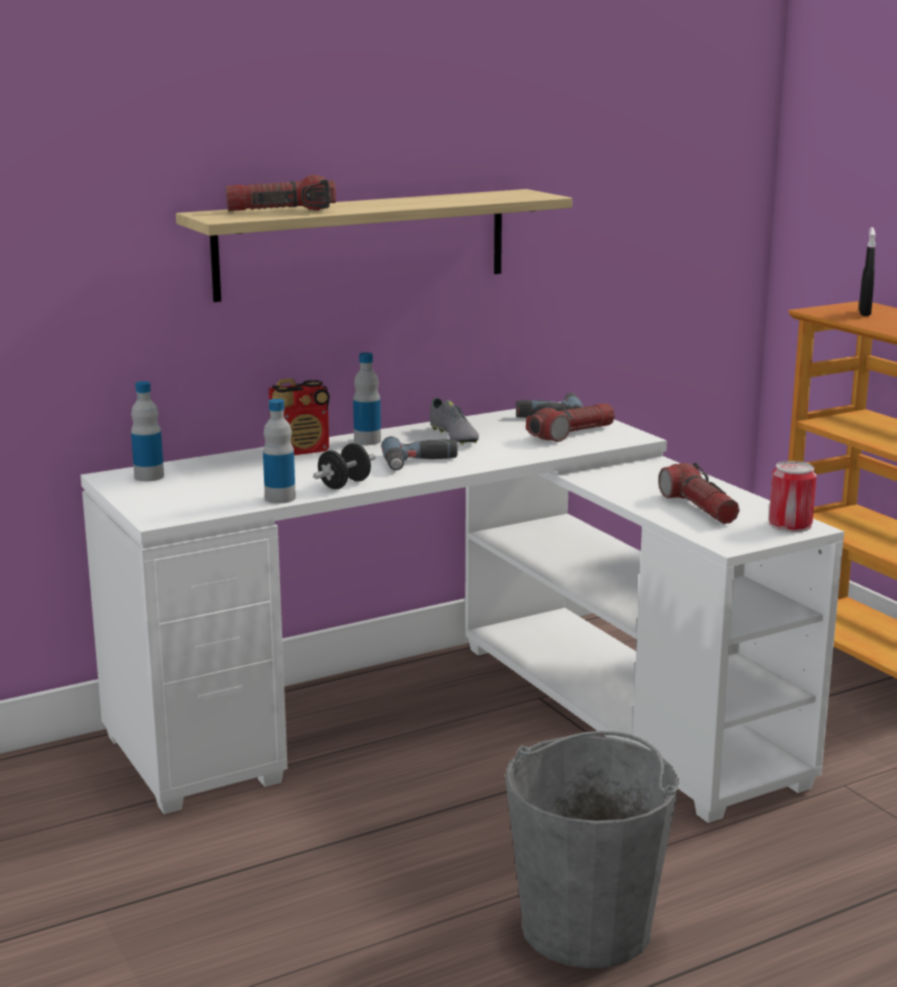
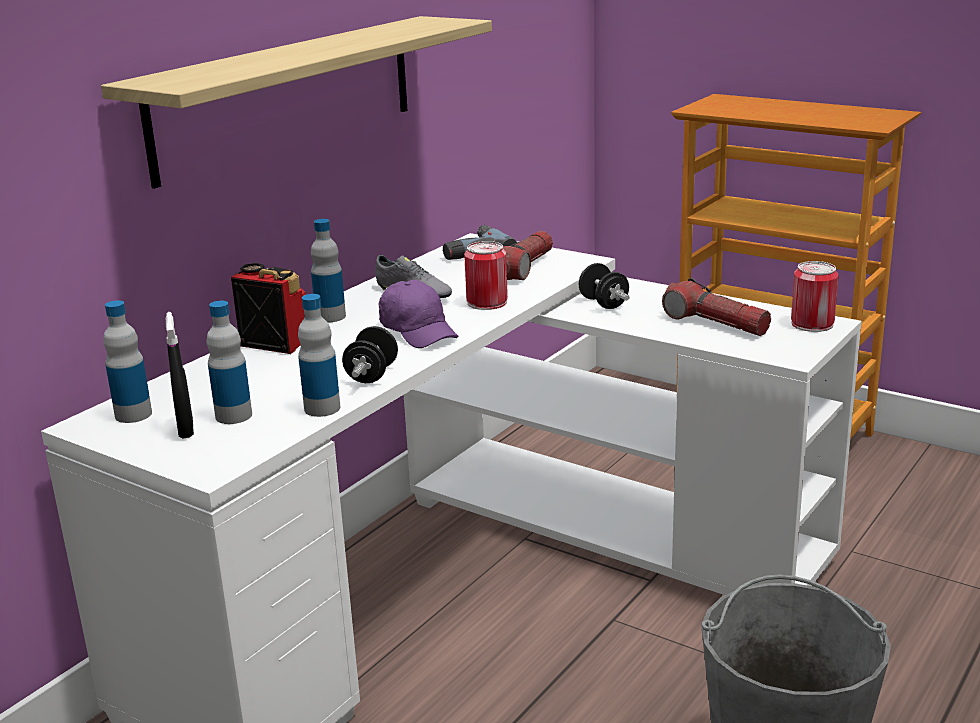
camera: 25 degrees left, 5 degrees up
flashlight [226,175,336,211] -> none
radio [269,378,330,455] -> radio turned 105 degrees counterclockwise [231,263,306,354]
power drill [381,436,457,470] -> purple cap [379,280,459,348]
black spray bottle [859,227,875,316] -> black spray bottle moved to [166,312,194,438]
none -> bottle [207,301,252,424]
none -> can [464,241,508,310]
none -> black dumbbell [579,263,629,309]

